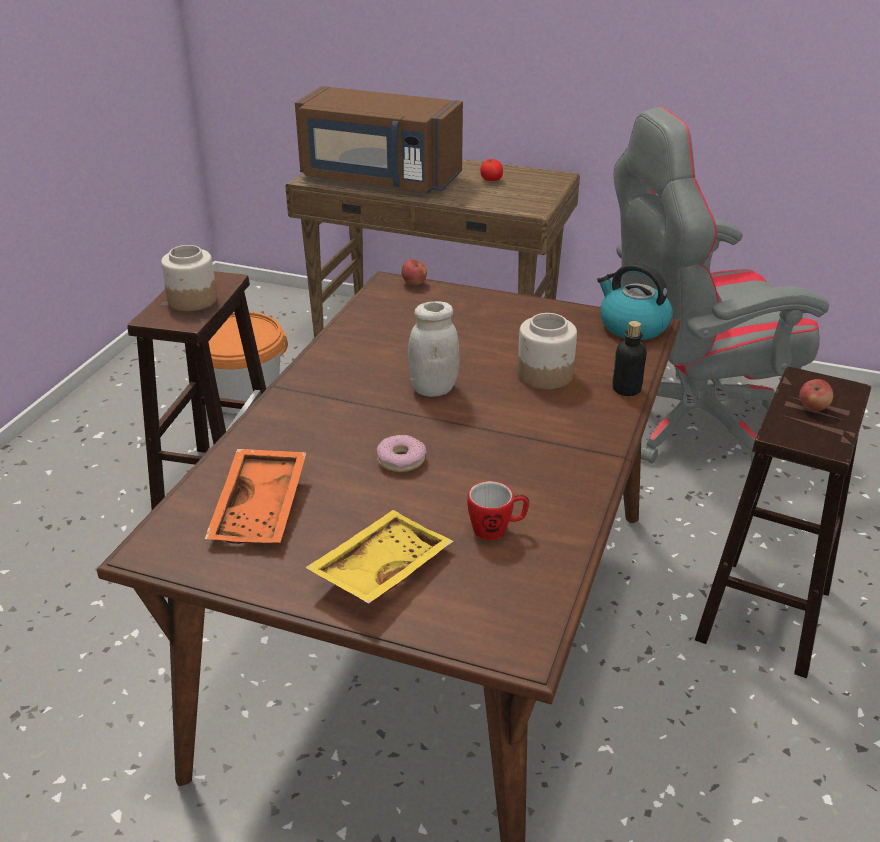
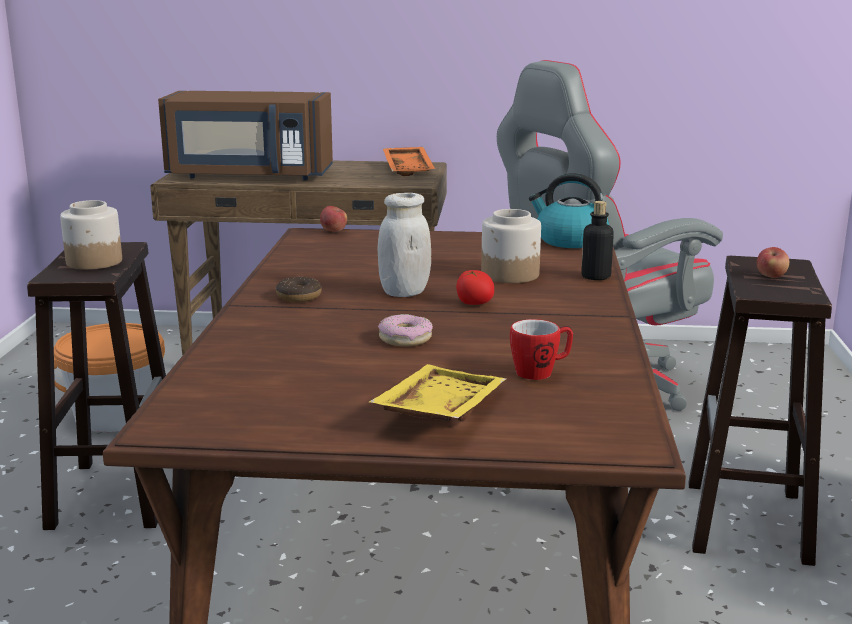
camera: 15 degrees left, 15 degrees down
orange tray [205,449,307,544] -> orange tray moved to [383,147,435,176]
tomato [480,159,503,181] -> tomato moved to [456,270,494,305]
none -> donut [276,277,322,302]

